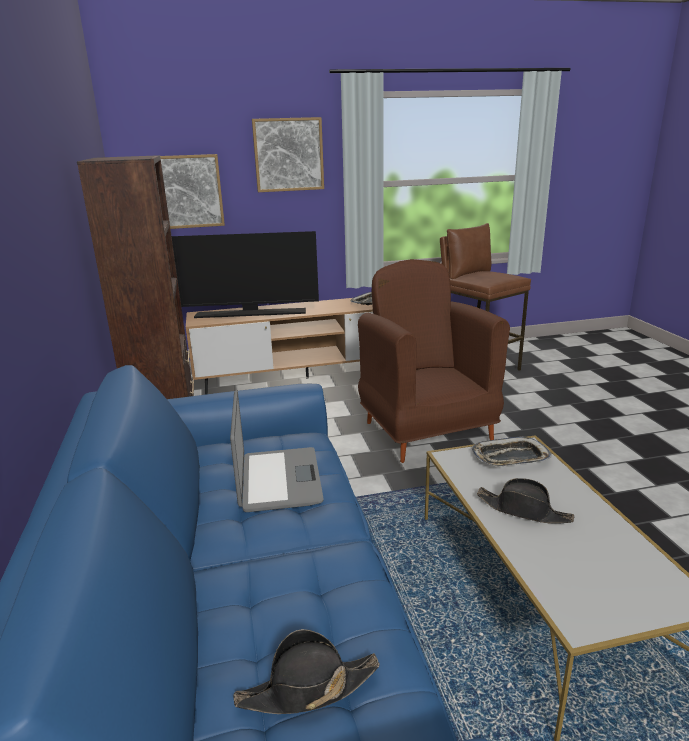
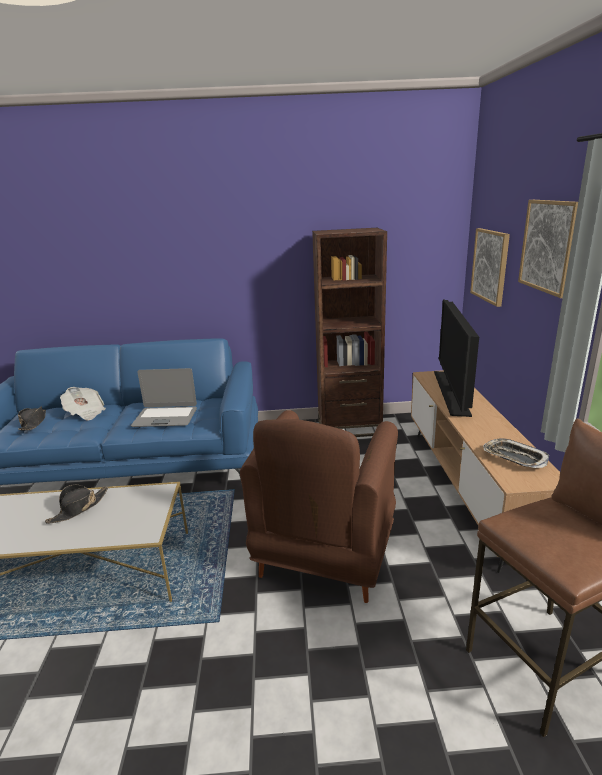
camera: 100 degrees right, 0 degrees up
brown armchair [358,259,510,463] -> brown armchair turned 120 degrees clockwise [240,410,398,603]
tray [472,436,552,467] -> none
none -> newspaper [60,387,106,420]

